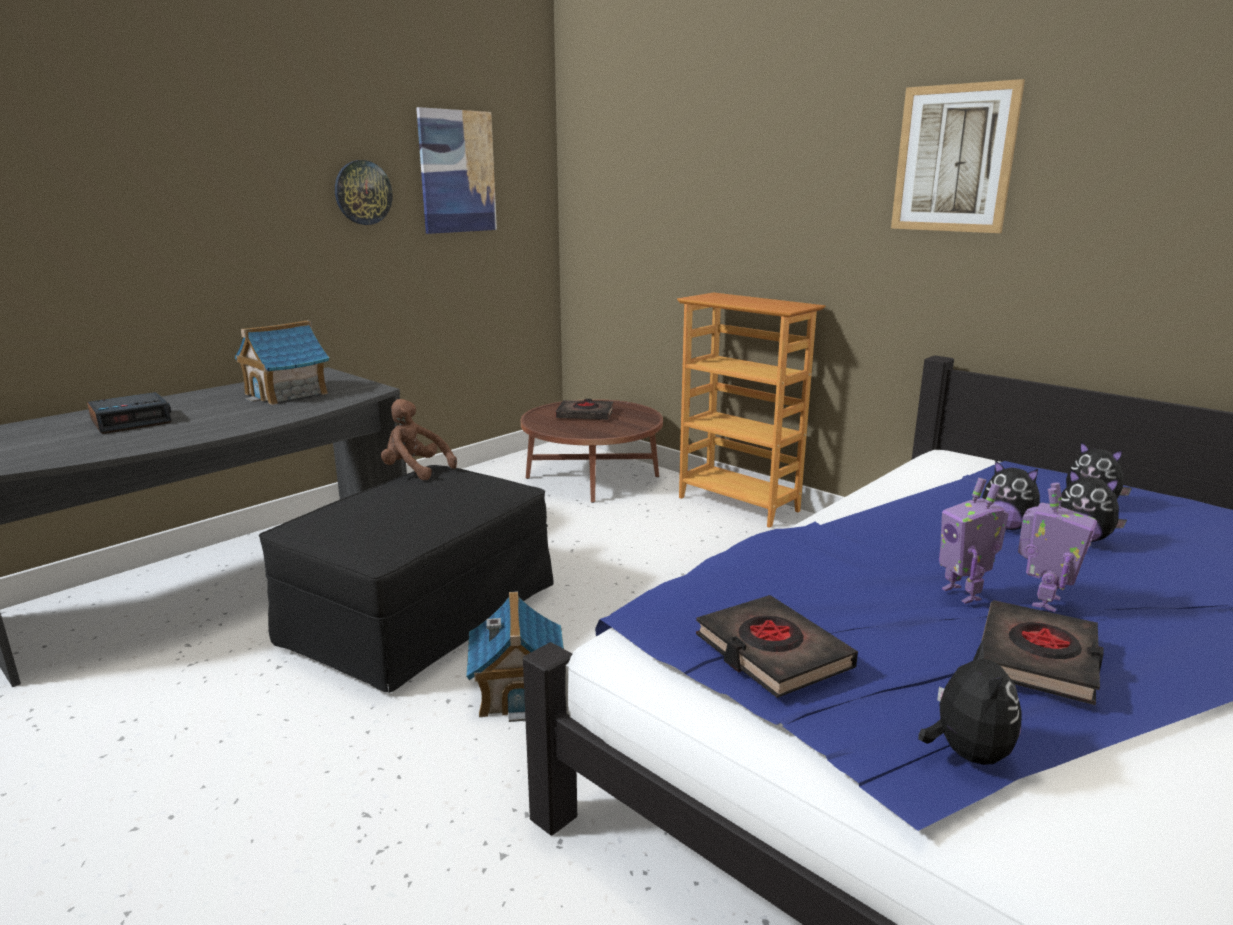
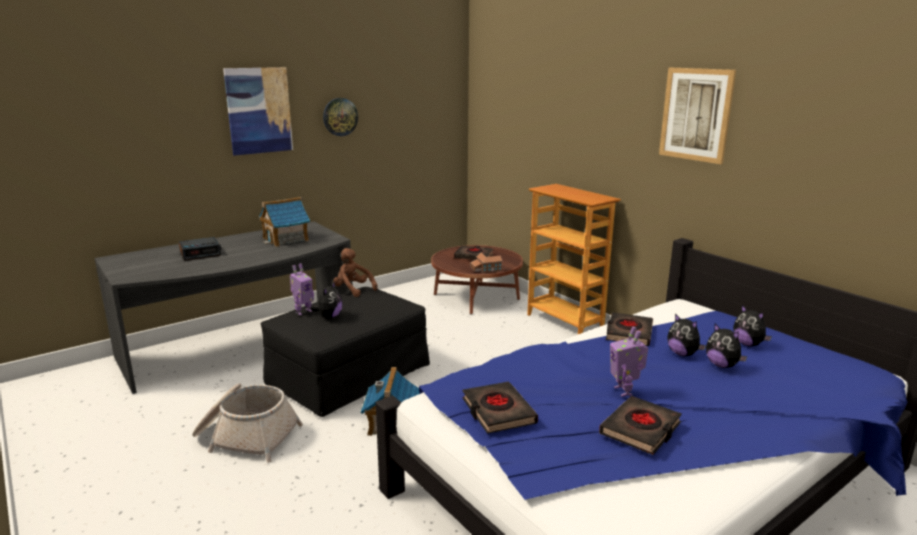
camera: 10 degrees right, 0 degrees up
picture [416,107,497,234] -> picture moved to [223,67,293,156]
plush toy [918,641,1022,765] -> plush toy moved to [311,282,342,318]
toy robot [1018,483,1097,612] -> toy robot moved to [290,263,314,315]
none -> basket [192,383,303,463]
none -> toy house [470,252,502,273]
none -> black book [606,312,653,346]

